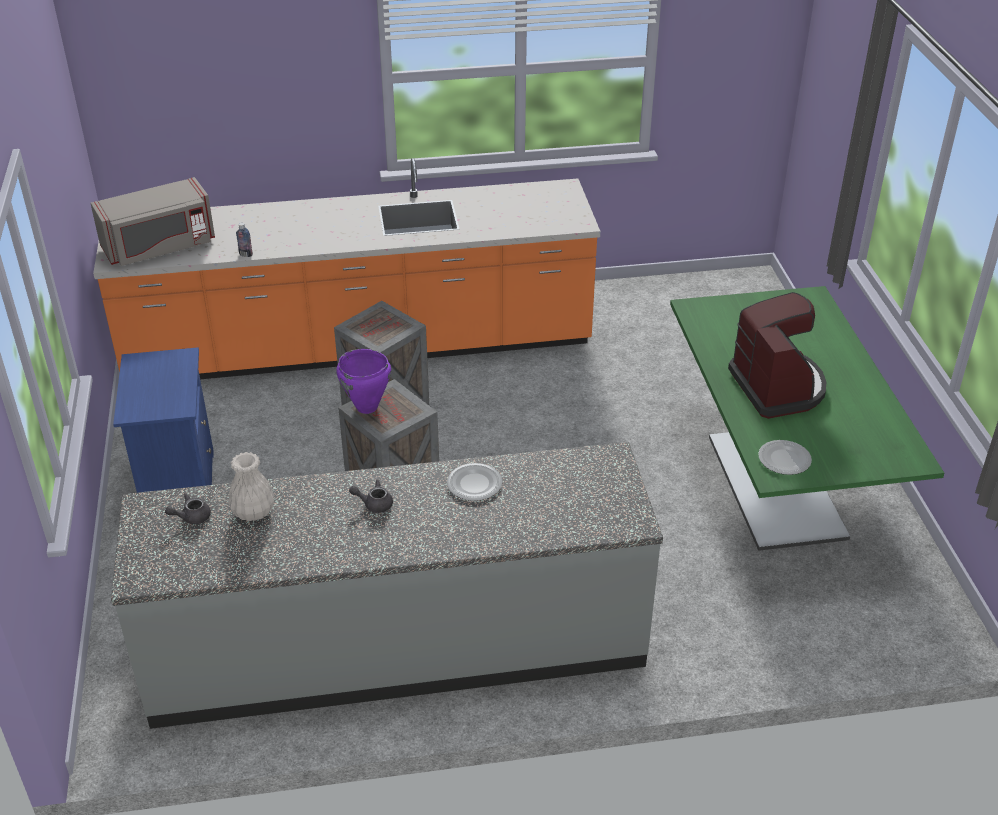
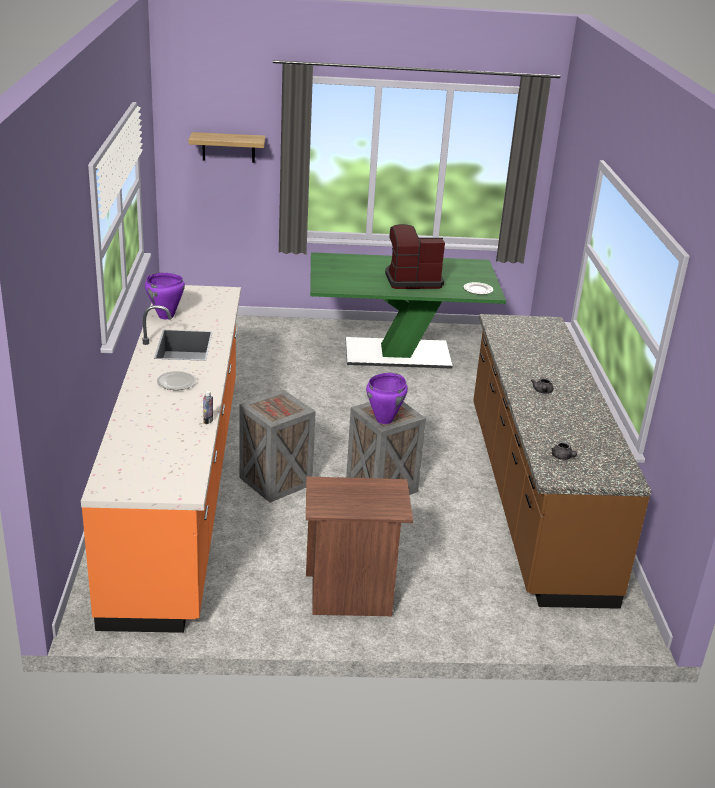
camera: 85 degrees left, 10 degrees down
grey microwave [90,177,215,266] -> none
grey counter [111,442,663,729] -> brown counter [473,314,652,609]
blue nightstand [113,347,214,493] -> brown nightstand [306,476,413,616]
white vase [228,452,274,521] -> none
plate [447,463,502,501] -> plate moved to [157,371,197,390]
none -> purple cooking pot [145,273,185,319]
none -> shelf [189,132,265,163]

